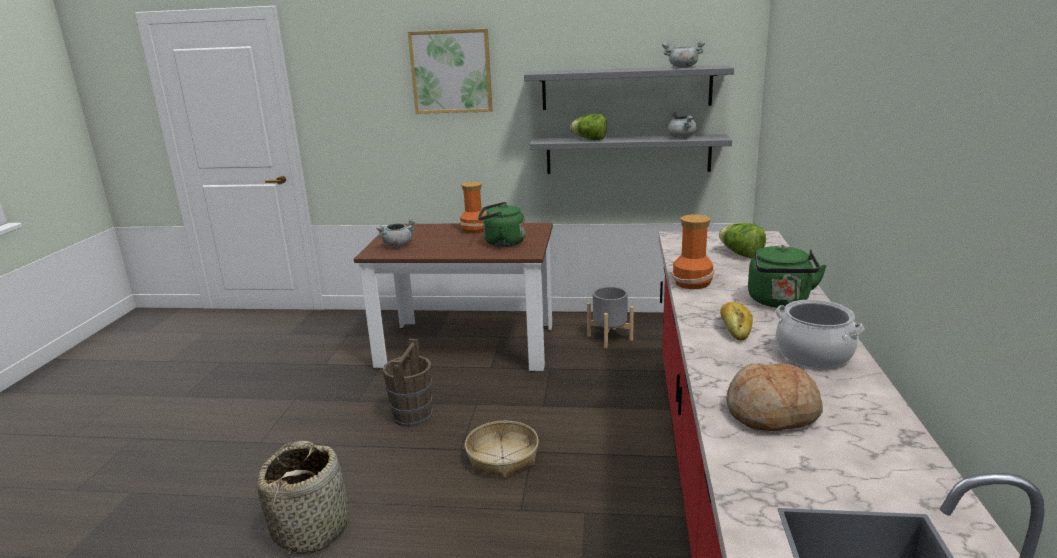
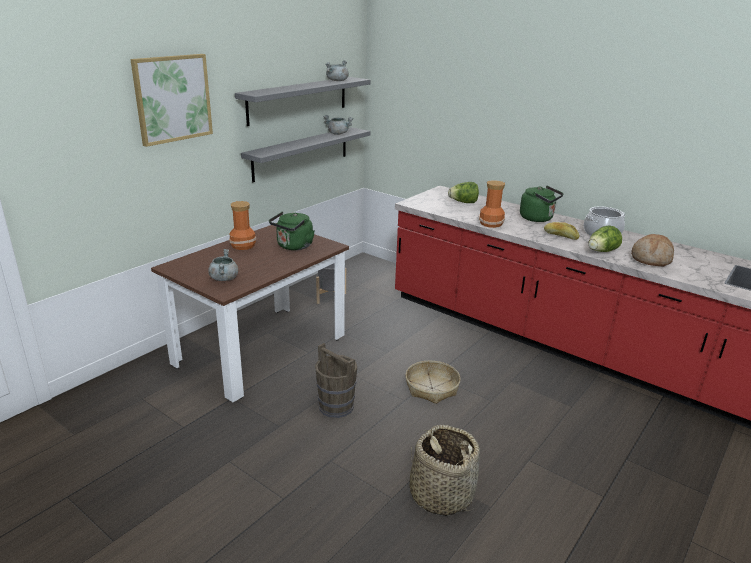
camera: 60 degrees left, 5 degrees up
lettuce [570,113,607,140] -> lettuce moved to [588,226,622,252]

